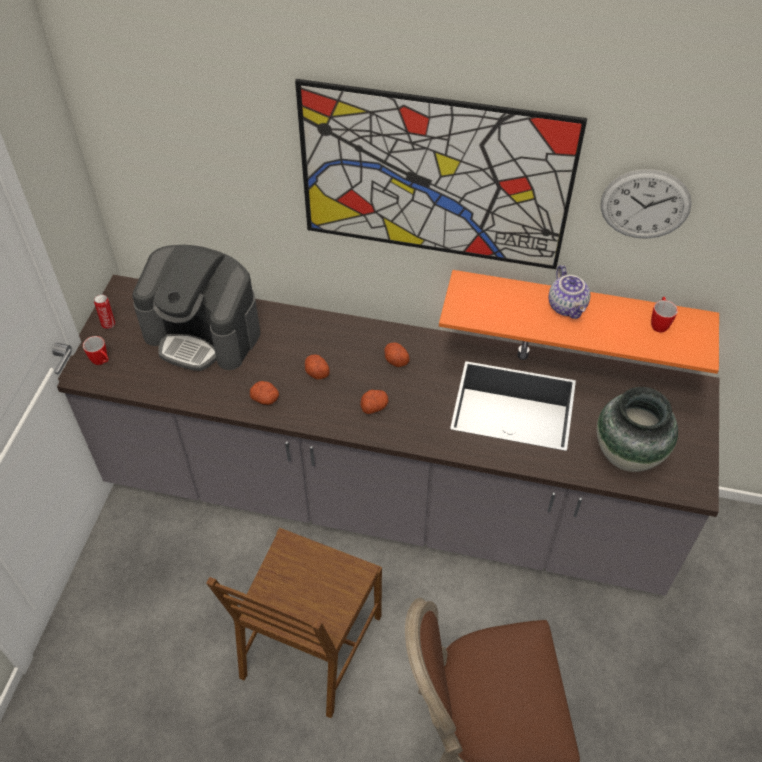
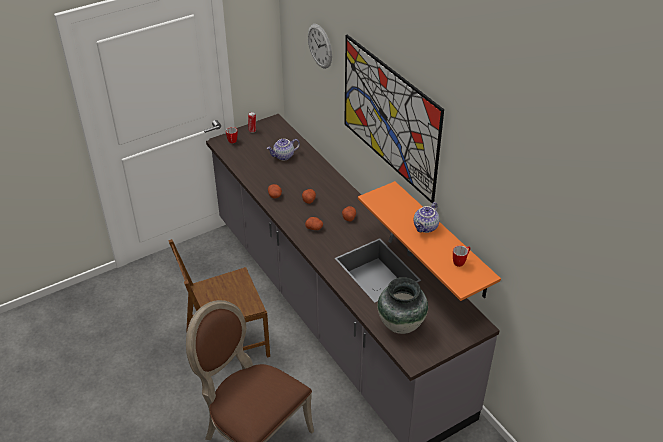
camera: 45 degrees right, 10 degrees down
coffee machine [132,245,260,371] -> teapot [267,139,300,161]
wall clock [600,169,692,239] -> wall clock moved to [308,24,332,69]

